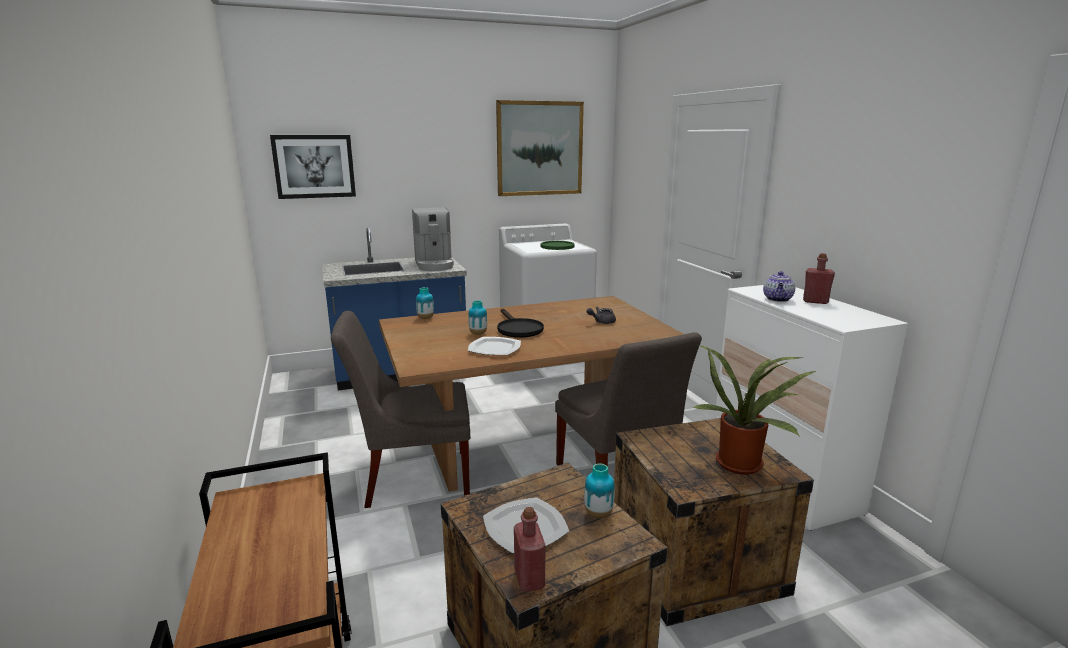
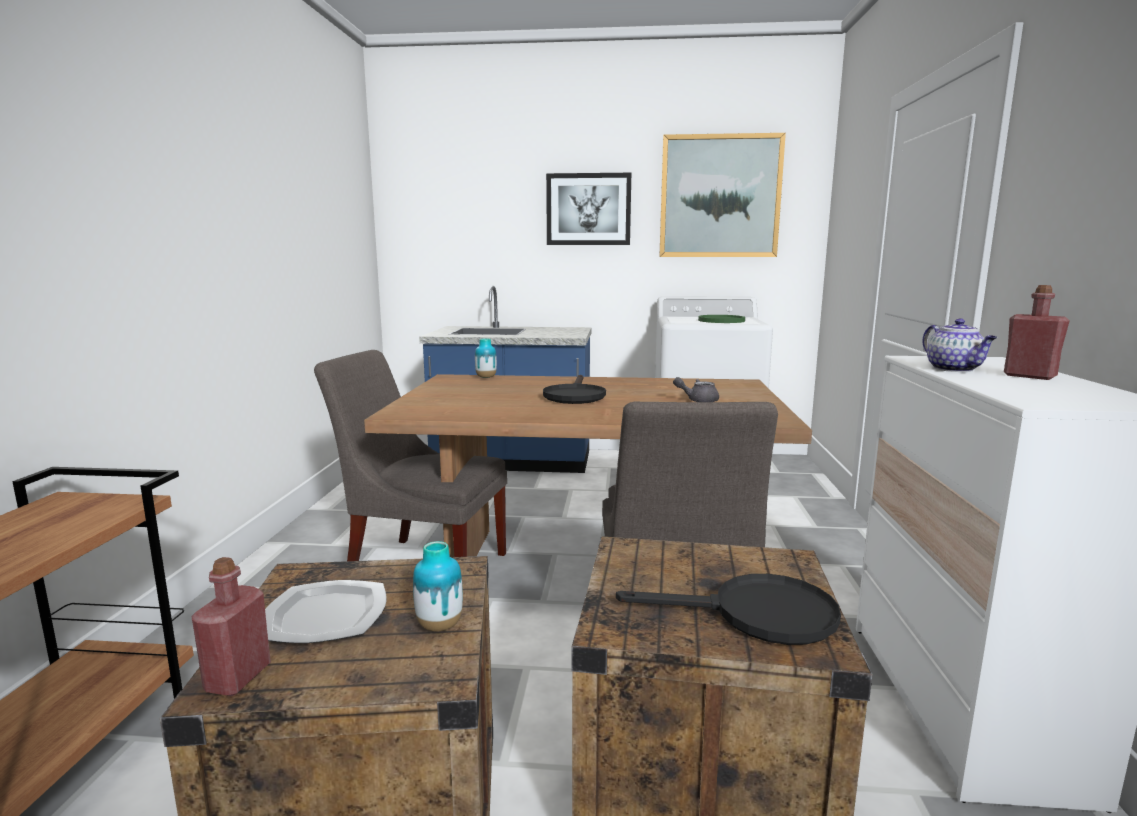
camera: 25 degrees right, 5 degrees down
picture [270,135,356,199] -> picture moved to [546,173,631,245]
coffee machine [412,207,454,271] -> none
vase [468,300,487,335] -> none
plate [468,337,521,355] -> none
potted plant [693,345,816,475] -> black frying pan [616,574,841,645]
teapot [763,271,795,302] -> teapot turned 60 degrees counterclockwise [922,319,997,372]

